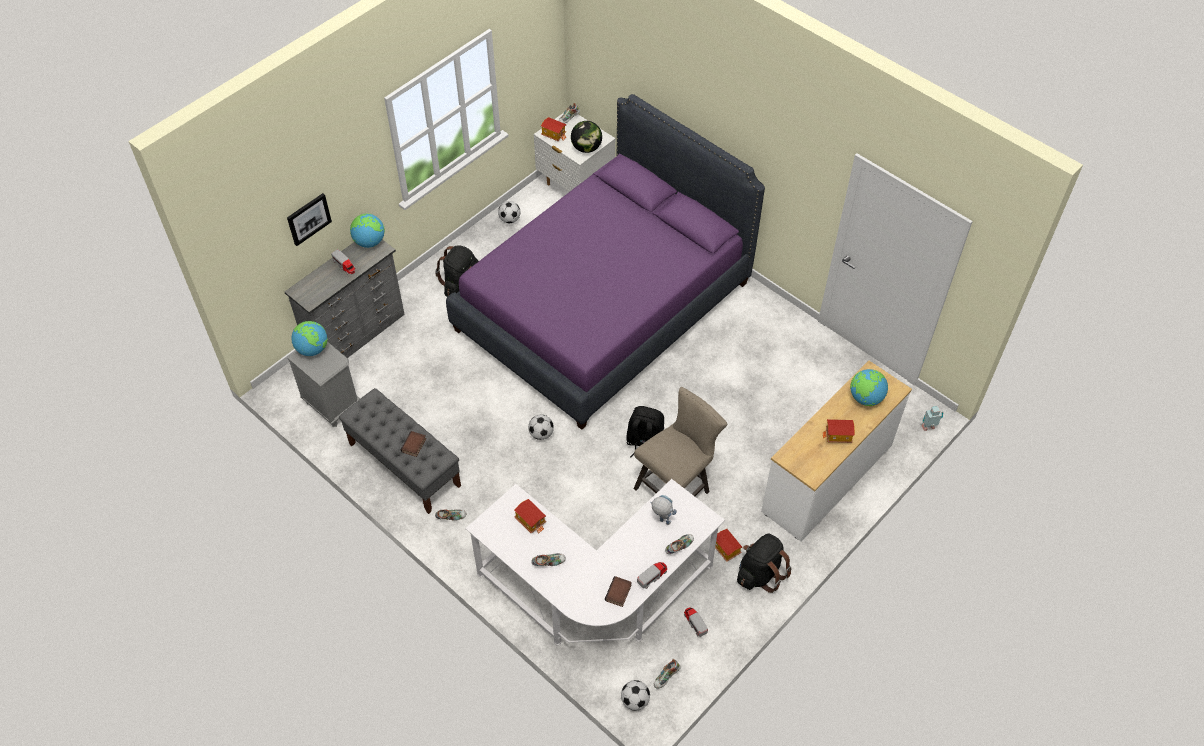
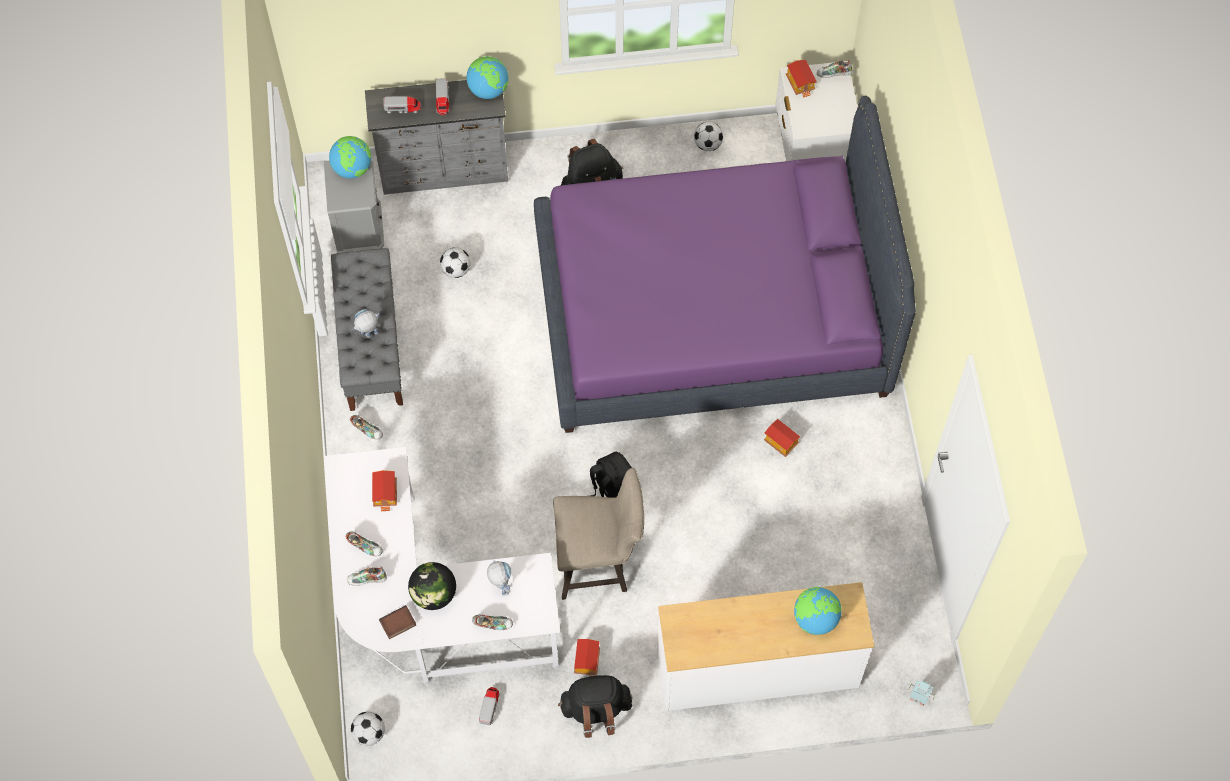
camera: 40 degrees right, 10 degrees up
picture [287,193,332,246] -> none
book [401,431,426,457] -> toy robot [353,309,379,338]
football [528,415,554,440] -> football moved to [440,247,470,278]
globe [571,121,602,153] -> globe moved to [408,562,456,610]
toy truck [637,562,667,589] -> toy truck moved to [383,96,421,114]
shoe [654,659,681,689] -> shoe moved to [347,566,387,586]
toy house [822,419,855,443] -> toy house moved to [764,419,800,457]

